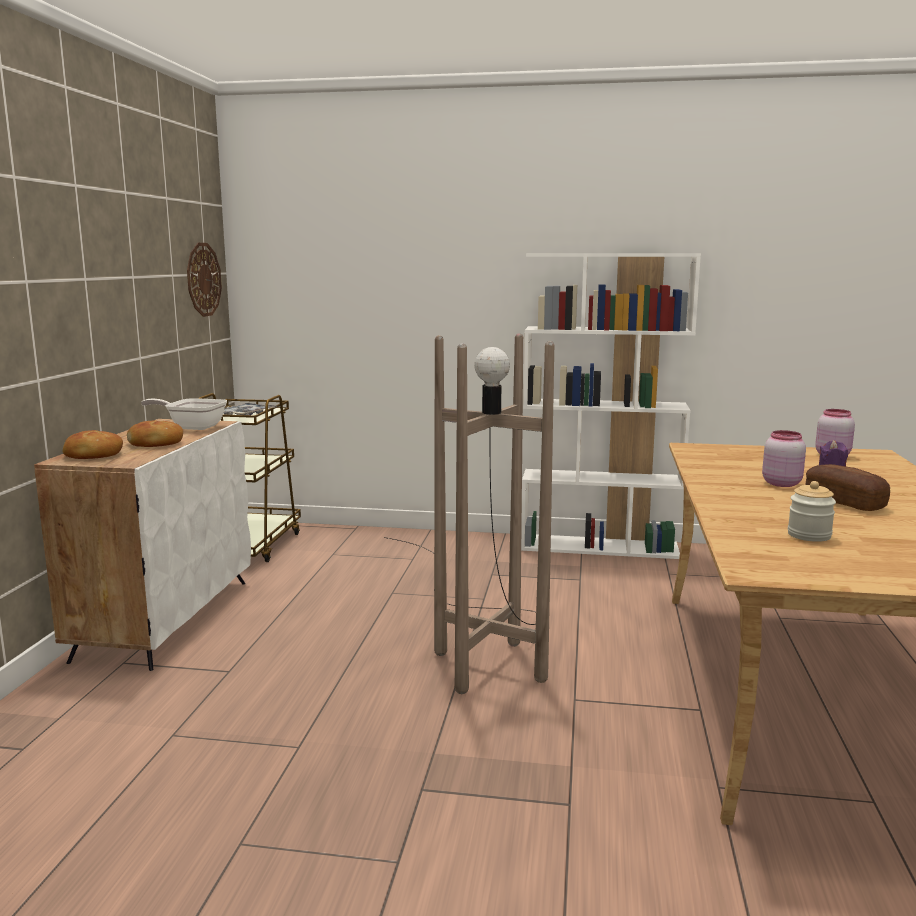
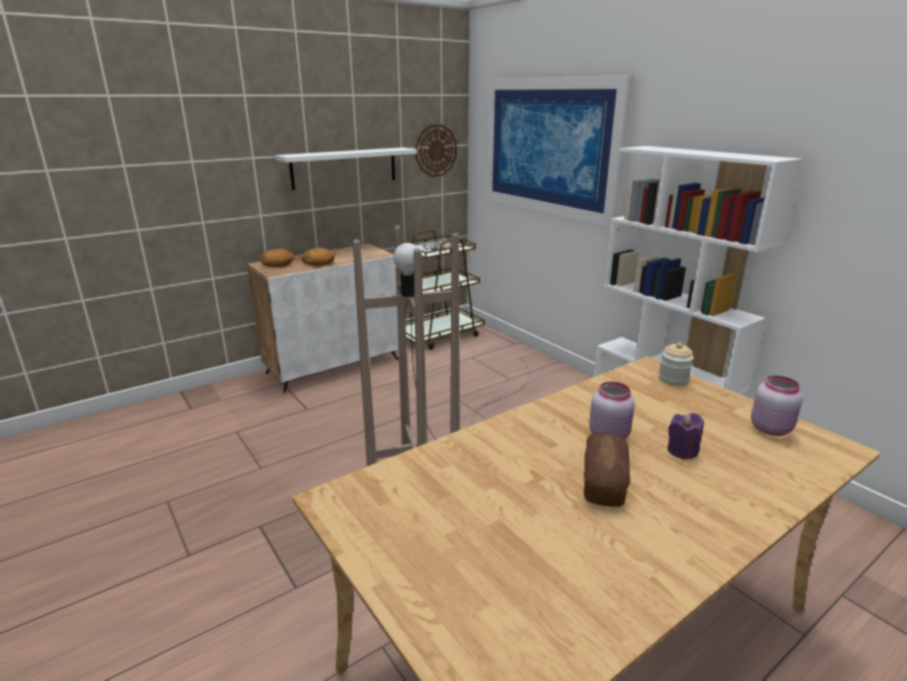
camera: 45 degrees right, 10 degrees up
frying pan [141,398,227,430] -> none
jar [788,481,836,542] -> jar moved to [658,342,694,386]
none -> white shelf [275,147,417,190]
none -> picture [486,75,634,227]

